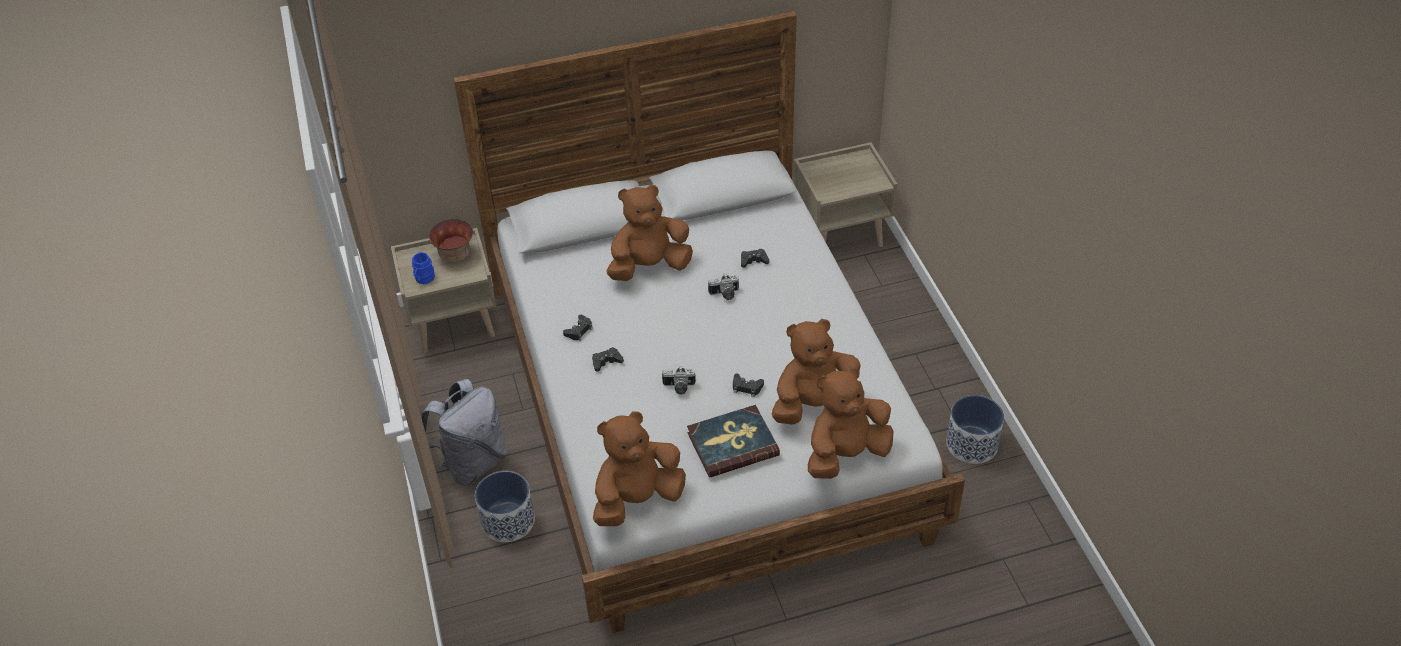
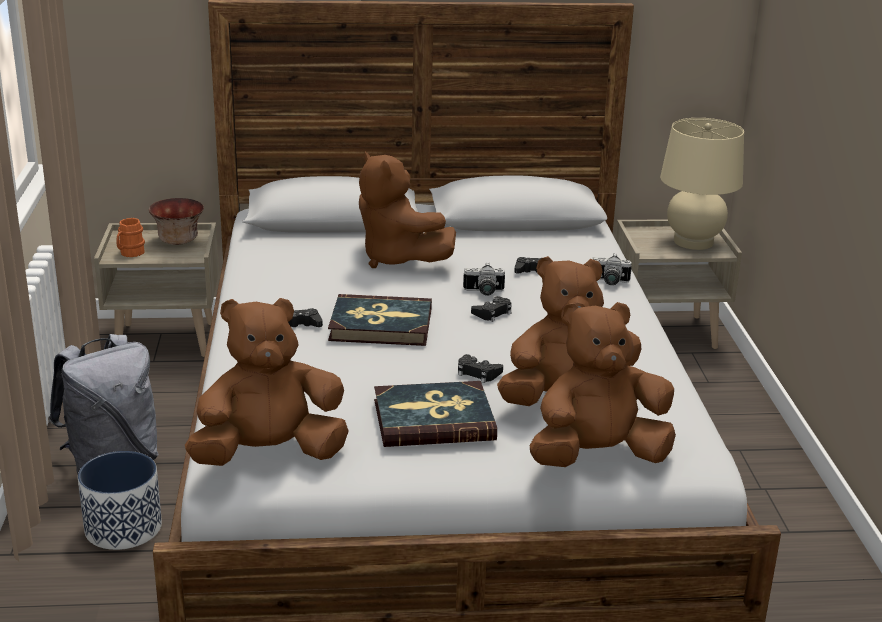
camera: 10 degrees right, 20 degrees down
blue mug [412,252,435,284] -> orange mug [116,218,145,257]
black game controller [563,315,593,341] -> black game controller moved to [471,296,512,322]
brown plush toy [606,184,693,281] -> brown plush toy turned 120 degrees counterclockwise [359,152,456,268]
camera [662,366,696,394] -> camera moved to [592,254,632,285]
planter [946,395,1004,464] -> none
none -> book [328,294,432,346]
none -> beige table lamp [660,118,744,250]

